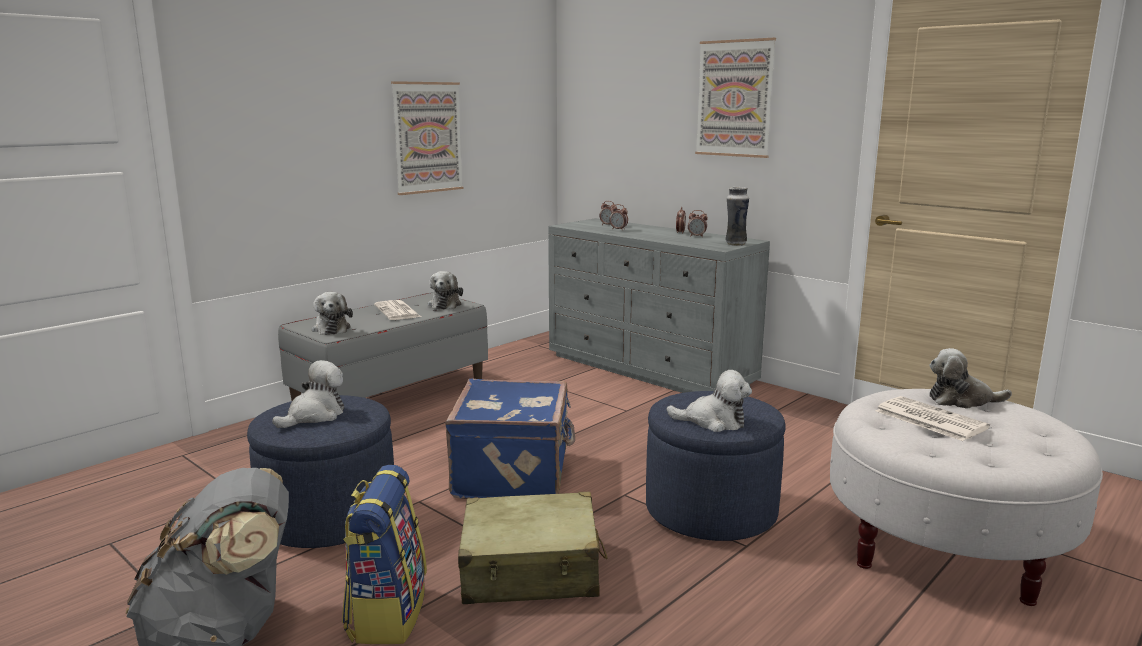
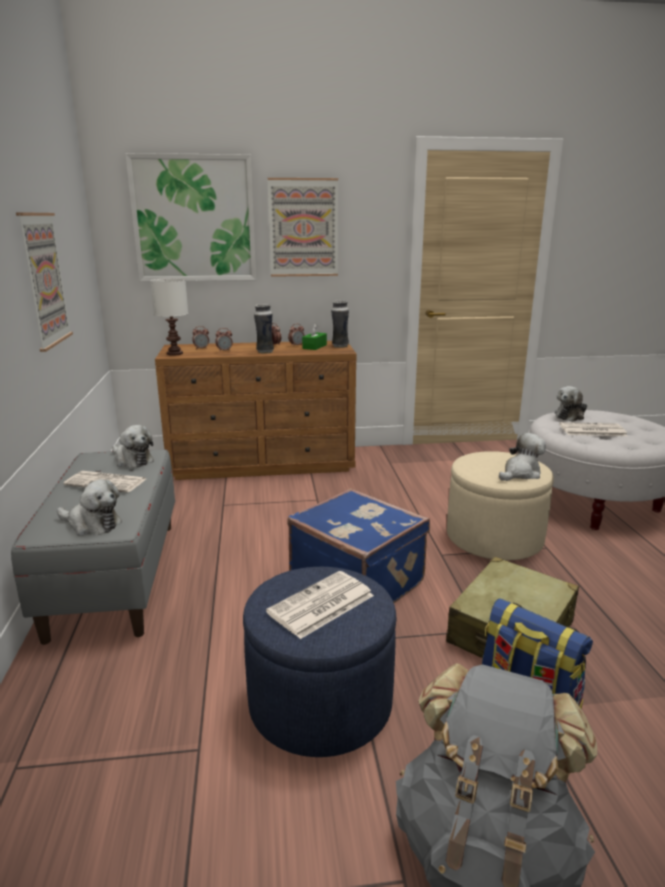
camera: 50 degrees left, 5 degrees up
plush toy [272,360,344,428] -> newspaper [266,571,374,639]
grey dresser [548,218,770,393] -> brown dresser [155,341,357,480]
blue ottoman [646,391,785,541] -> beige ottoman [447,451,554,560]
none -> picture [125,153,256,282]
none -> white table lamp [150,278,188,356]
none -> vase [254,304,274,354]
none -> green tissue box [302,323,327,350]

